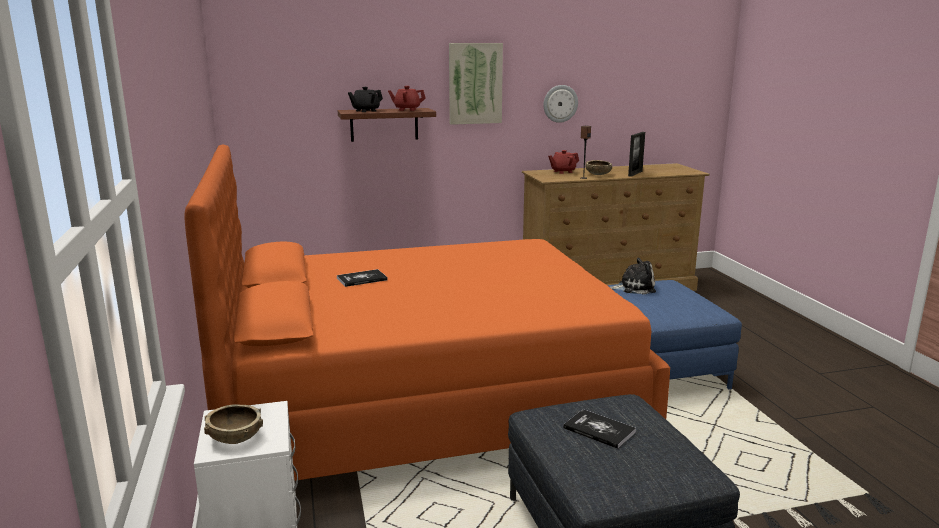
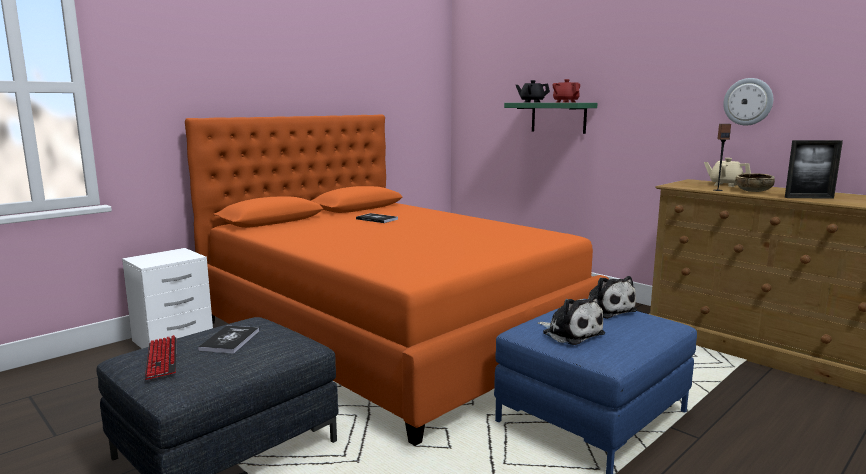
camera: 60 degrees right, 5 degrees down
brown bowl [204,404,263,444] -> none
brown shelf [338,108,436,142] -> green shelf [504,103,597,134]
picture [449,43,503,125] -> none
red teapot [548,150,579,174] -> beige teapot [704,158,751,187]
none -> keyboard [145,335,176,380]
none -> plush toy [538,295,605,345]

